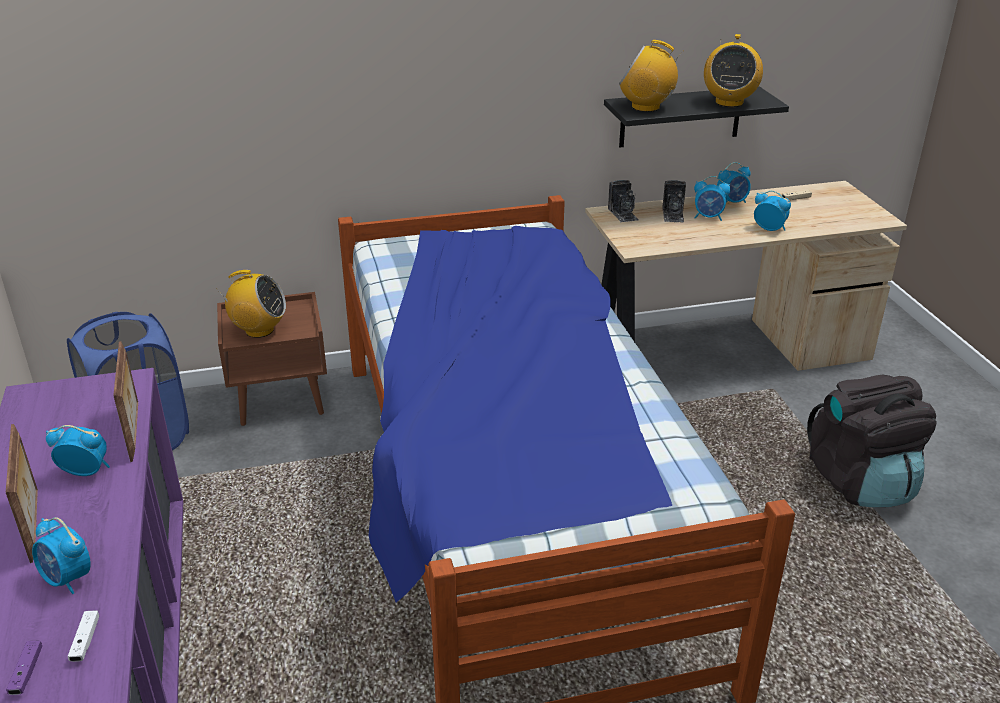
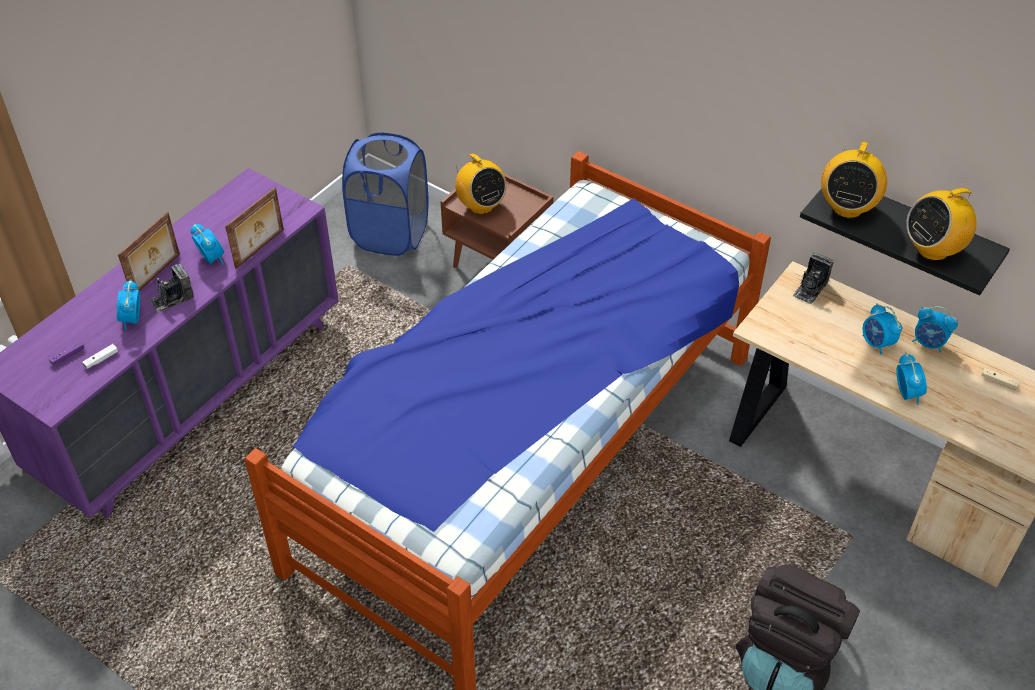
camera: 50 degrees right, 15 degrees up
radio [619,40,683,112] -> radio turned 135 degrees counterclockwise [821,138,887,218]
camera [662,180,686,223] -> camera moved to [149,264,194,312]

